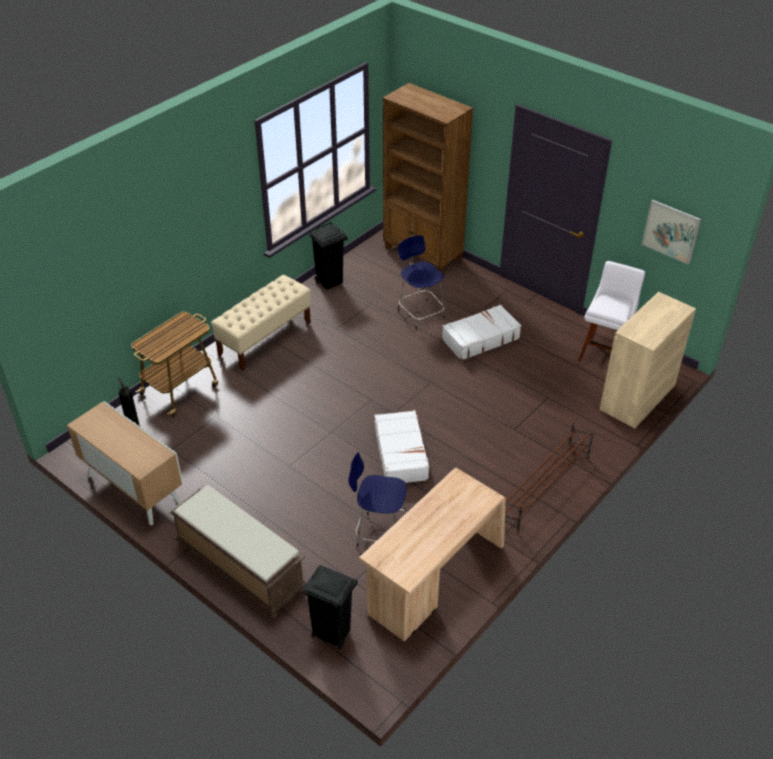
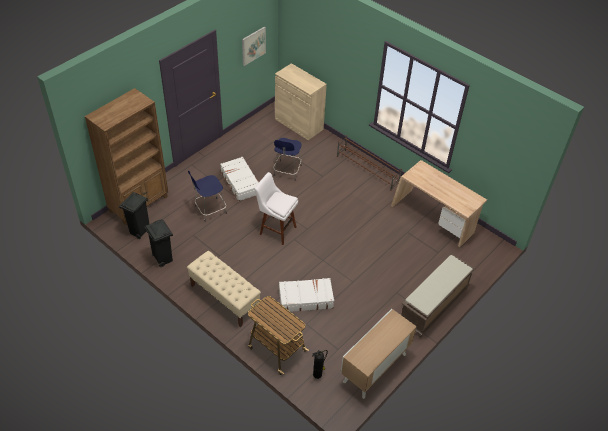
camera: 90 degrees left, 5 degrees up
black trash can [303,565,358,650] -> black trash can moved to [119,192,149,239]
blue stool [349,452,407,547] -> blue stool moved to [273,138,302,181]
white suitcase [374,410,431,483] -> white suitcase moved to [279,278,334,312]
white stool [578,261,645,362] -> white stool moved to [255,172,298,245]

